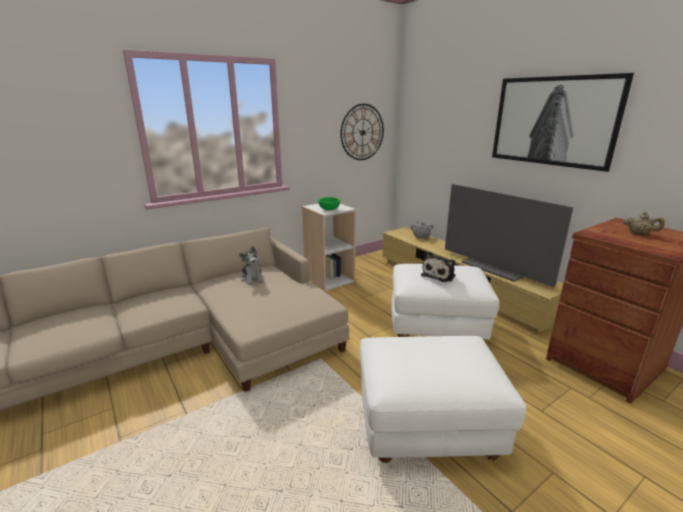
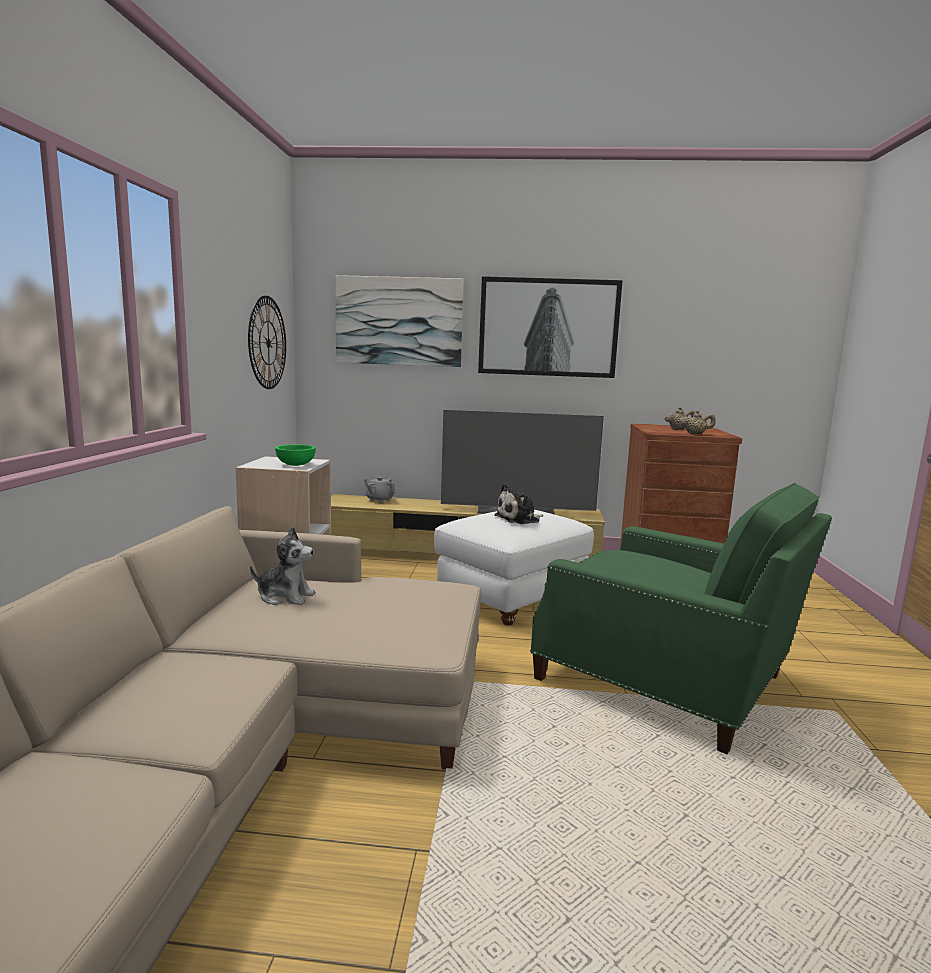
camera: 50 degrees left, 10 degrees down
white ottoman [360,336,527,463] -> green armchair [530,483,832,754]
plush toy [421,251,455,282] -> plush toy turned 75 degrees clockwise [494,483,543,524]
none -> picture [335,275,464,367]
none -> beige teapot [679,410,716,434]

